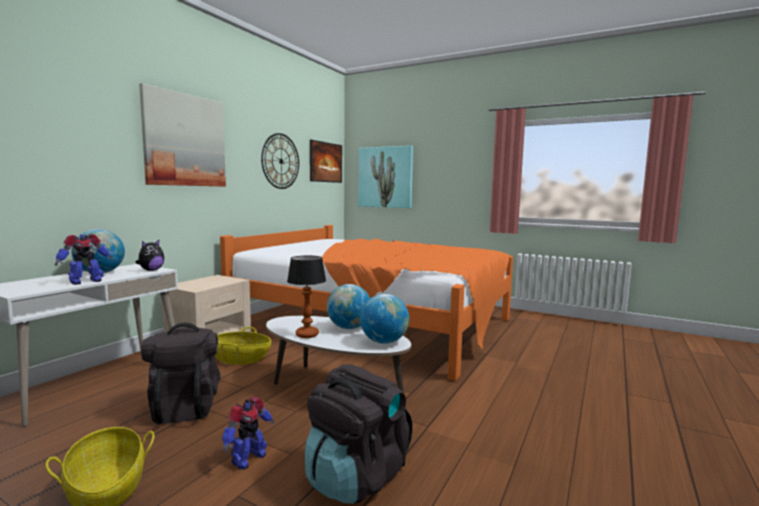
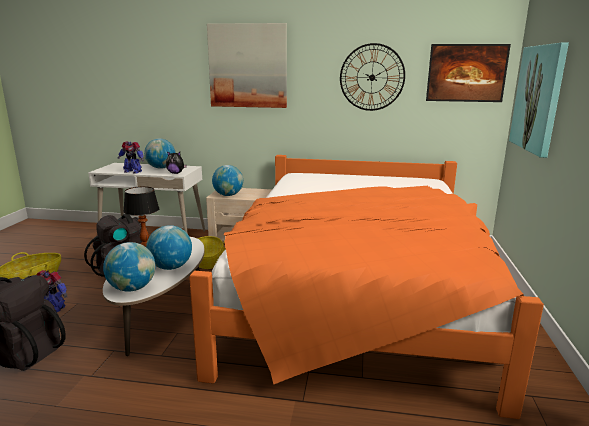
camera: 70 degrees right, 10 degrees up
none -> globe [212,165,243,196]

